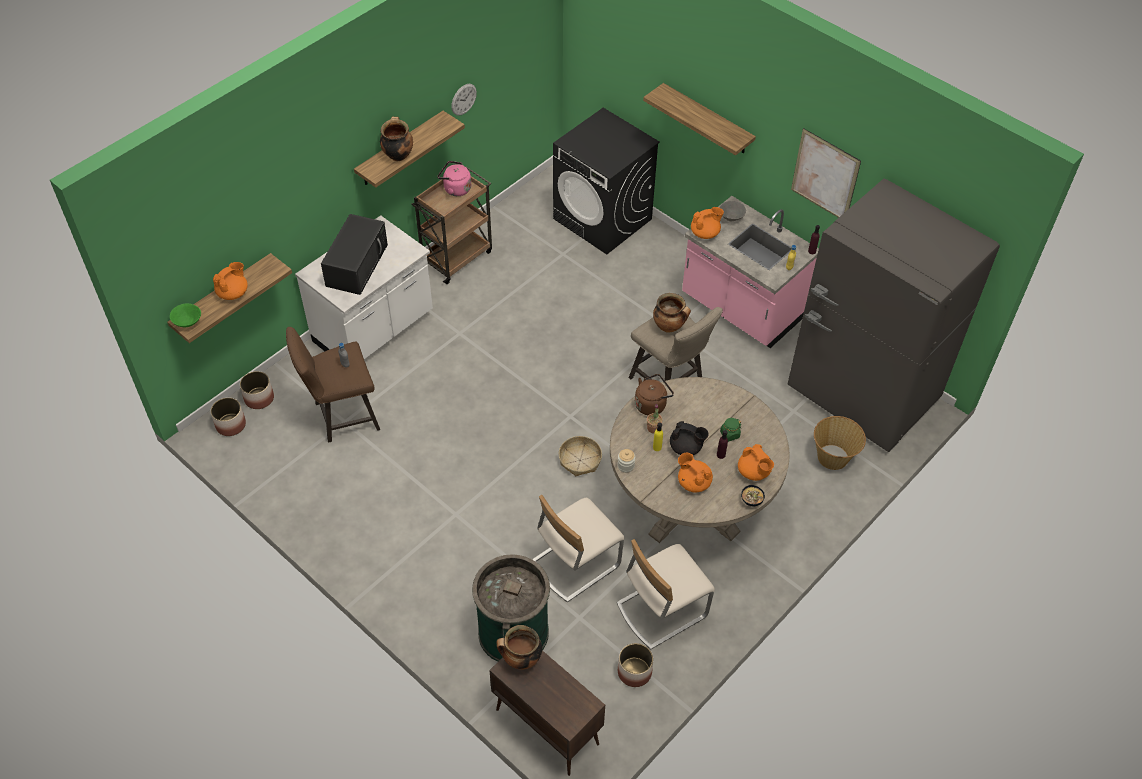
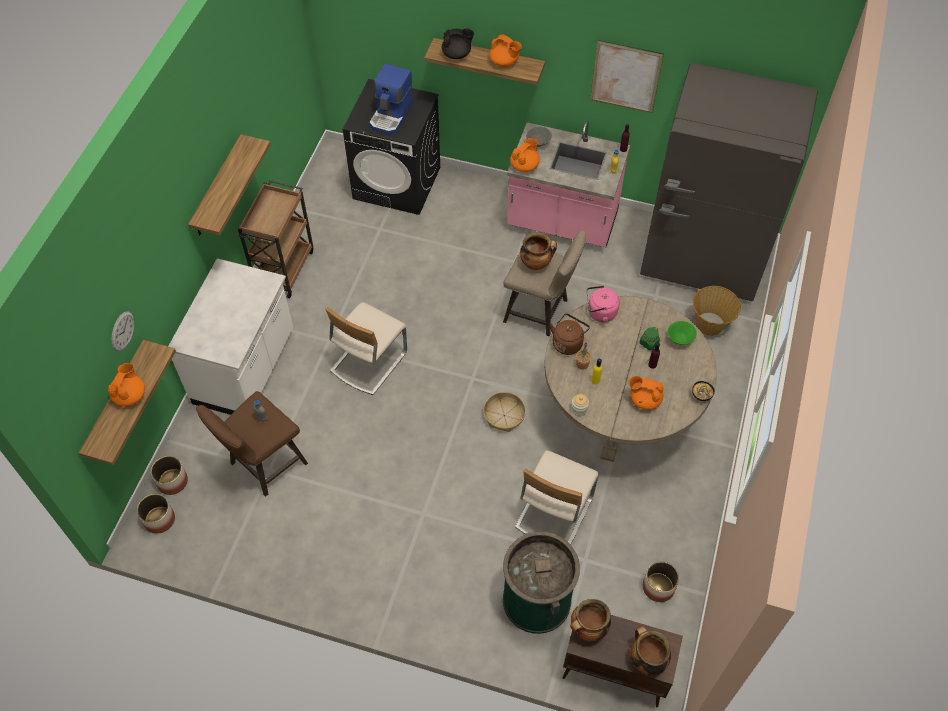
camera: 25 degrees left, 5 degrees up
green bowl [170,304,201,327] -> green bowl moved to [668,321,697,345]
black microwave [321,214,388,295] -> none
cooking pot [380,117,413,161] -> cooking pot moved to [630,626,671,675]
pink kettle [438,161,471,196] -> pink kettle moved to [586,286,619,323]
wall clock [451,84,477,116] -> wall clock moved to [111,311,134,351]
beige chair [617,539,715,650] -> beige chair moved to [325,302,407,395]
black teapot [670,421,709,455] -> black teapot moved to [442,28,474,59]
orange teapot [738,444,774,481] -> orange teapot moved to [490,34,522,67]
none -> coffee machine [369,63,413,135]

